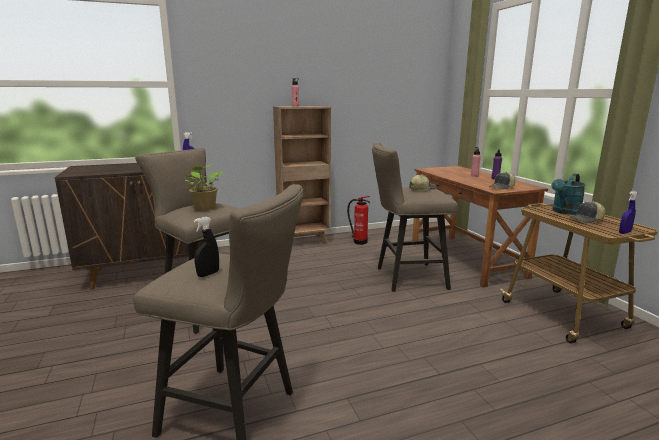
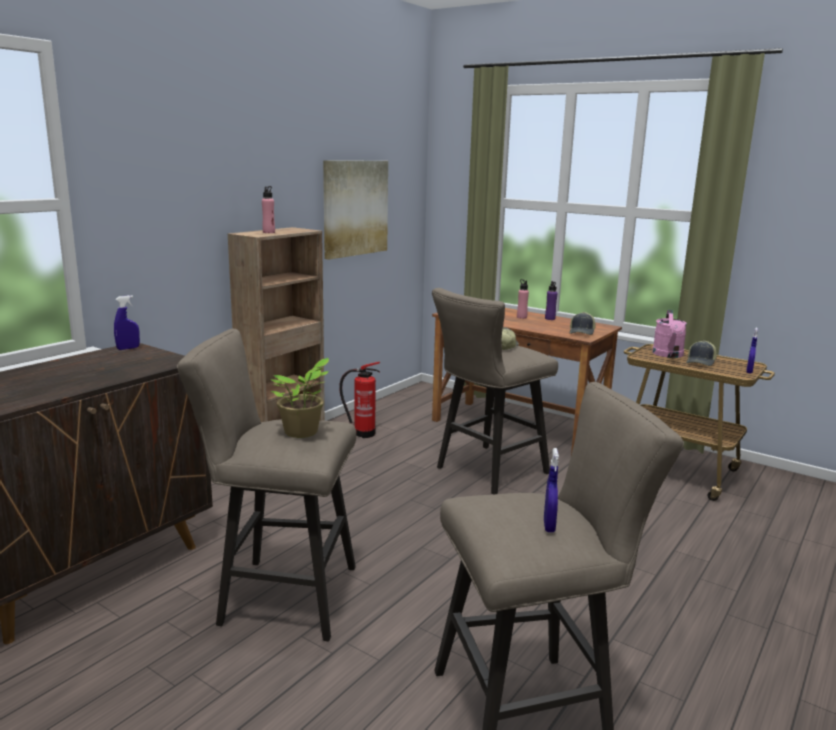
camera: 35 degrees left, 0 degrees up
black spray bottle [194,217,219,277] -> blue spray bottle [544,448,559,532]
turquoise watering can [551,174,586,215] -> pink watering can [652,310,687,358]
none -> picture [323,160,388,260]

